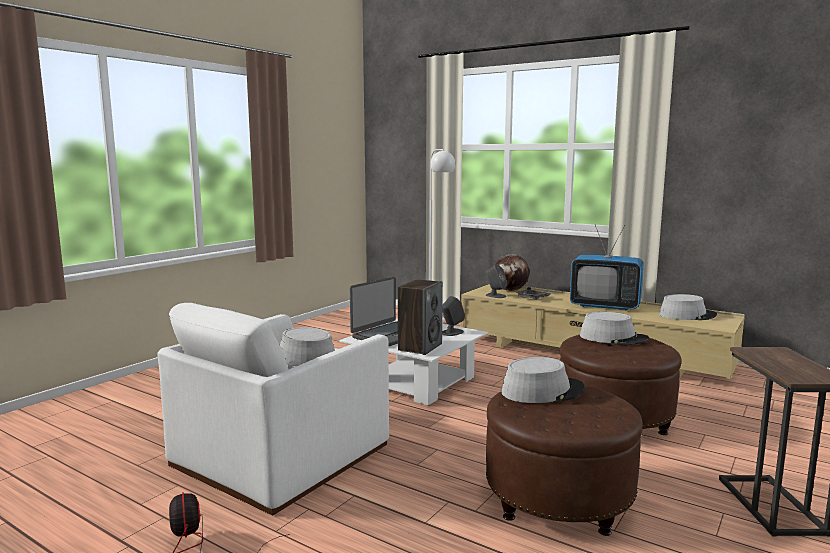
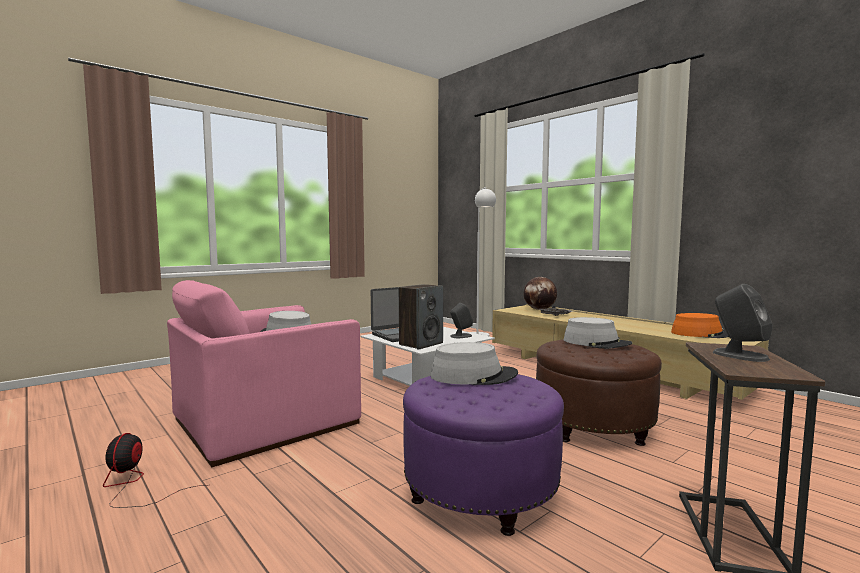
camera: 15 degrees right, 5 degrees down
white armchair [157,303,389,516] -> pink armchair [167,280,361,467]
grey speaker [486,265,507,298] -> grey speaker moved to [713,284,772,362]
brown ottoman [486,386,643,536] -> purple ottoman [403,374,564,536]
television [570,224,644,310] -> none
grey hat [659,294,717,320] -> orange hat [671,313,729,338]

